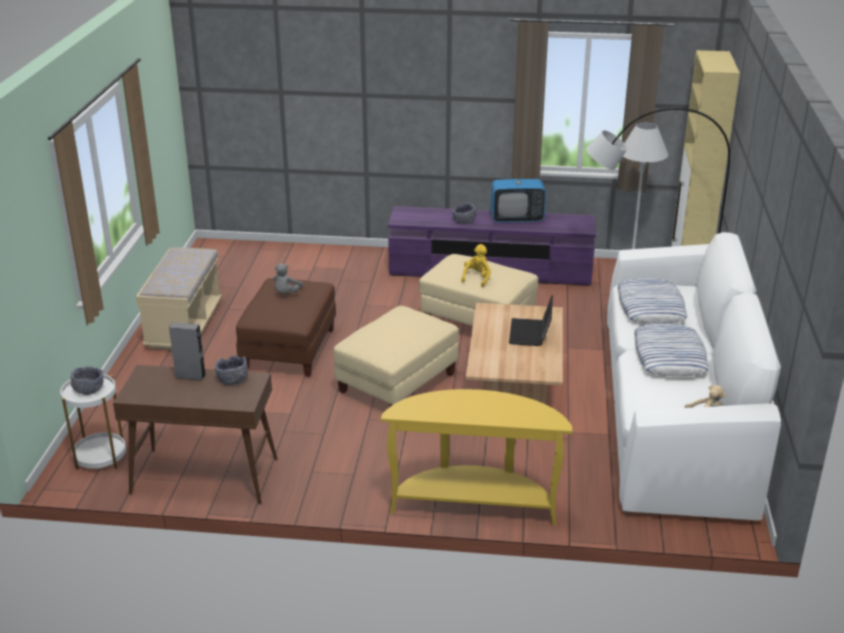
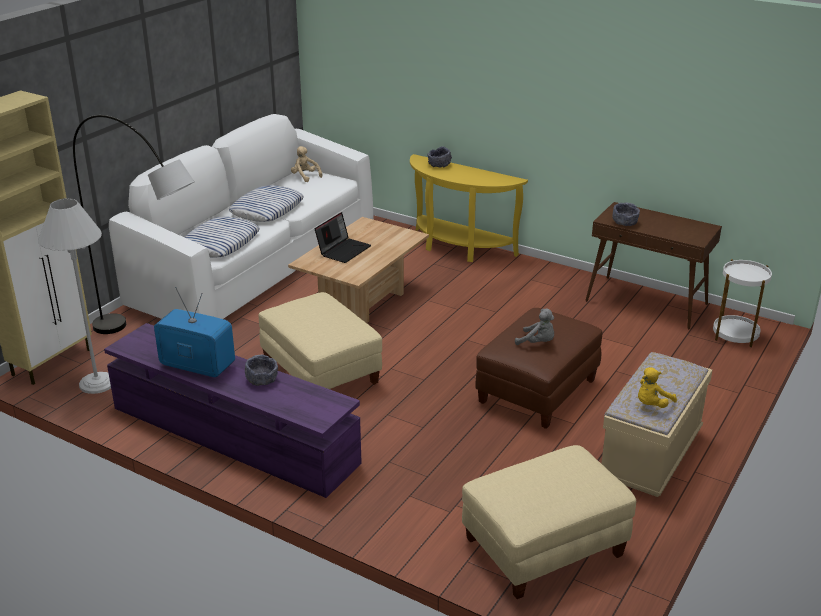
camera: 155 degrees left, 0 degrees up
grey bowl [70,366,104,395] -> grey bowl moved to [427,146,452,168]
grey speaker [169,322,206,381] -> none
grey plush toy [273,264,304,293] -> grey plush toy turned 75 degrees clockwise [515,309,554,345]
beige ottoman [333,306,459,407] -> beige ottoman moved to [462,445,636,599]
yellow plush toy [461,244,491,287] -> yellow plush toy moved to [638,367,677,408]

